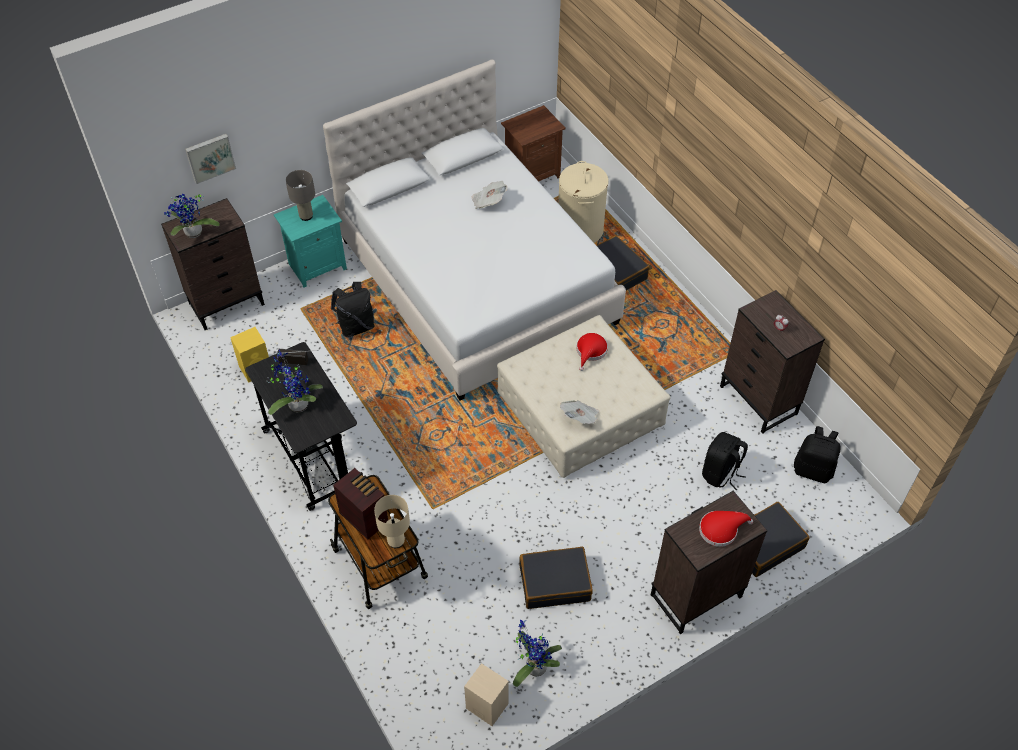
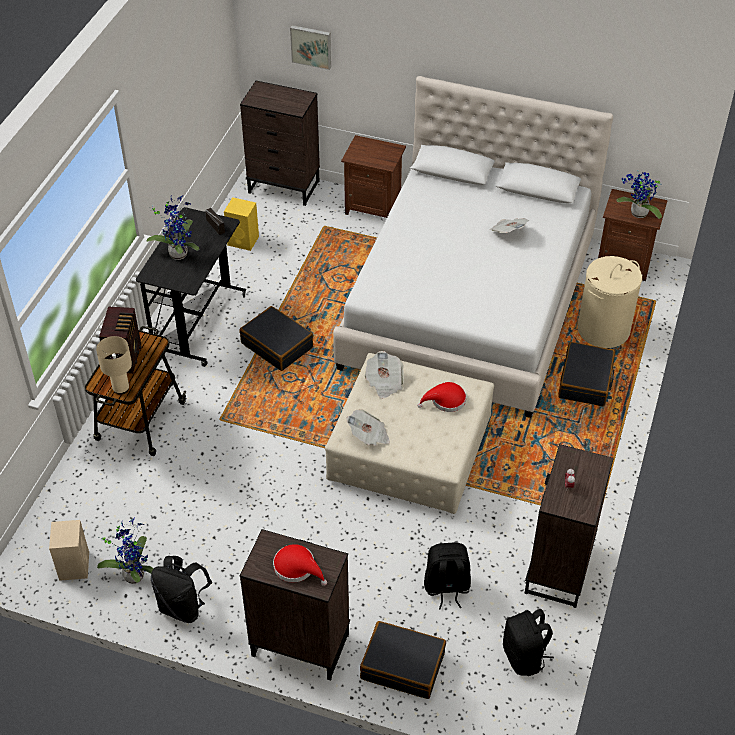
camera: 50 degrees right, 5 degrees down
potted plant [164,194,220,238] -> potted plant moved to [616,171,662,219]
turquoise nightstand [274,195,347,288] -> brown nightstand [341,135,406,218]
grey table lamp [286,170,315,221] -> none
black backpack [331,282,374,337] -> black backpack moved to [151,556,212,623]
black suitcase [519,547,593,609] -> black suitcase moved to [240,306,313,371]
none -> newspaper [365,351,404,399]

